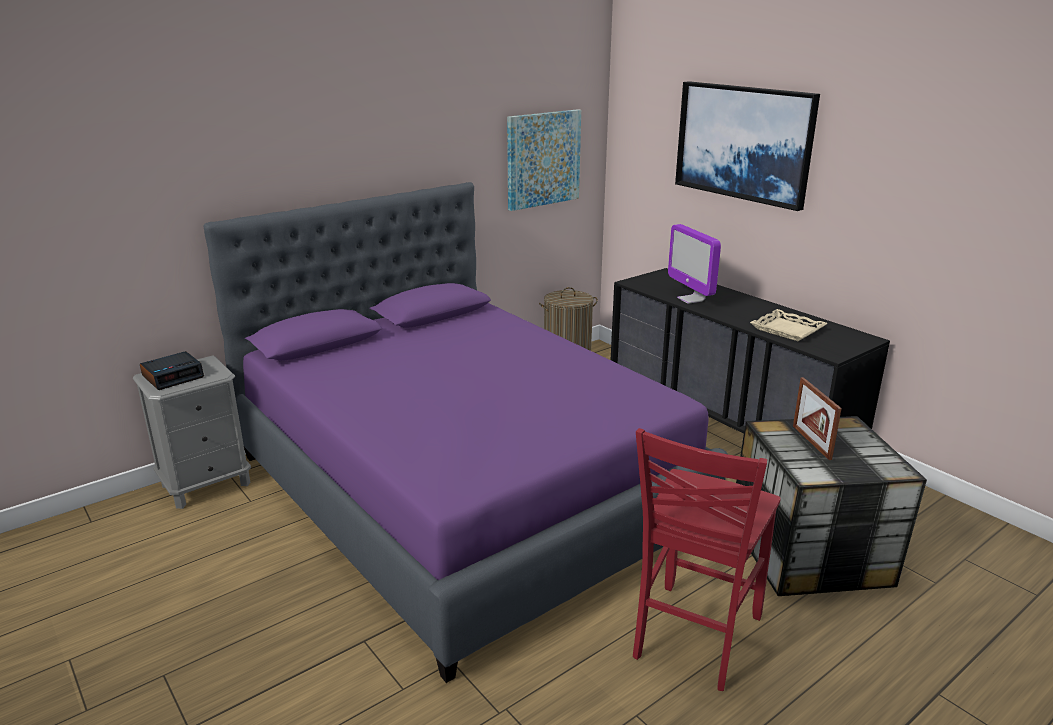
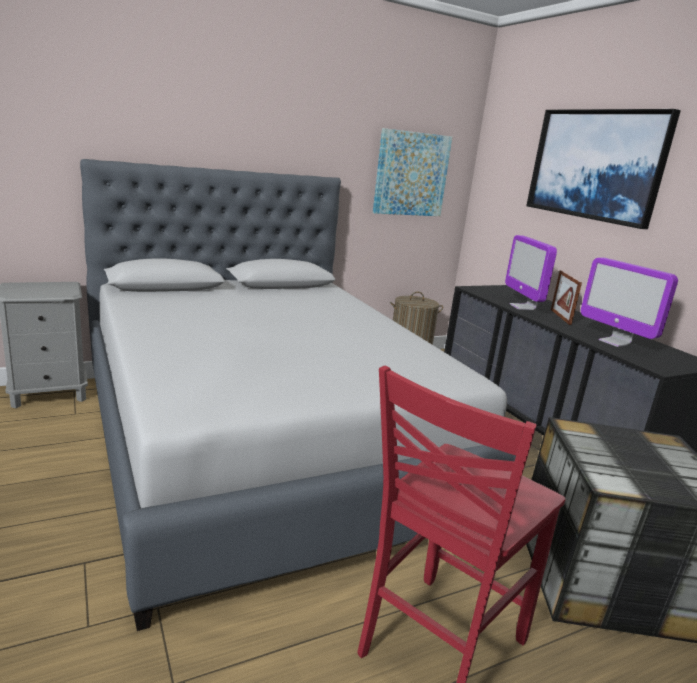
camera: 10 degrees right, 5 degrees down
alarm clock [140,351,204,390] -> none
purple bed [203,182,727,683] -> grey bed [80,159,516,631]
beige tray [750,309,828,341] -> monitor [581,257,678,347]
picture frame [793,377,842,460] -> picture frame moved to [551,270,582,325]

